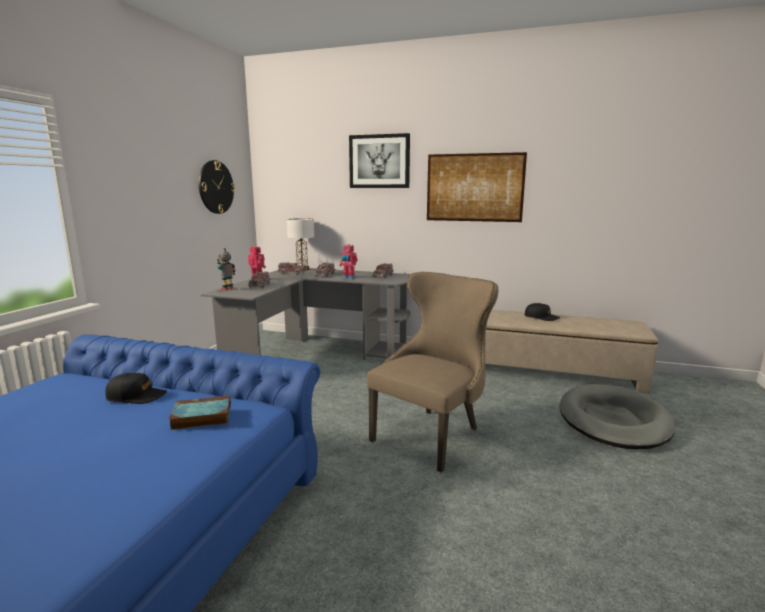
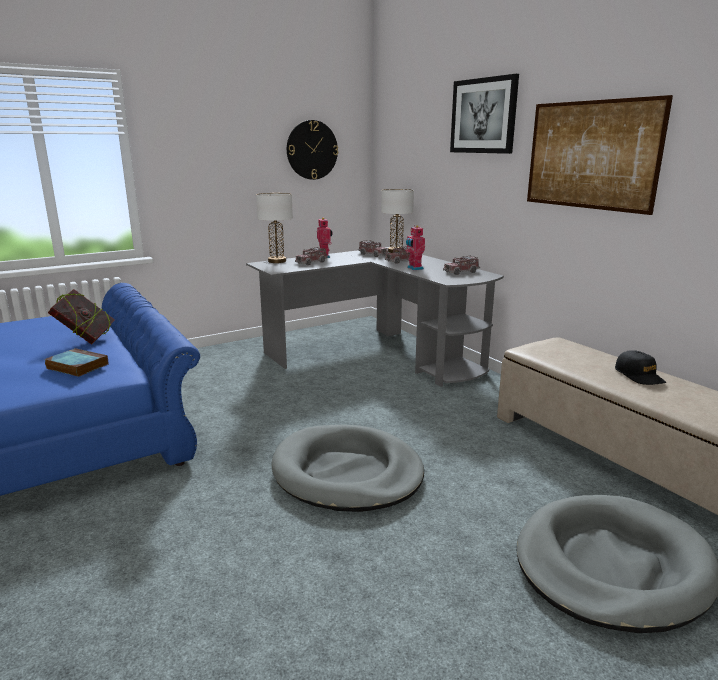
camera: 40 degrees right, 5 degrees up
black cap [105,373,167,404] -> book [48,289,115,345]
toy robot [217,248,236,290] -> table lamp [256,193,293,263]
beige chair [367,272,498,473] -> grey dog bed [271,424,424,512]

